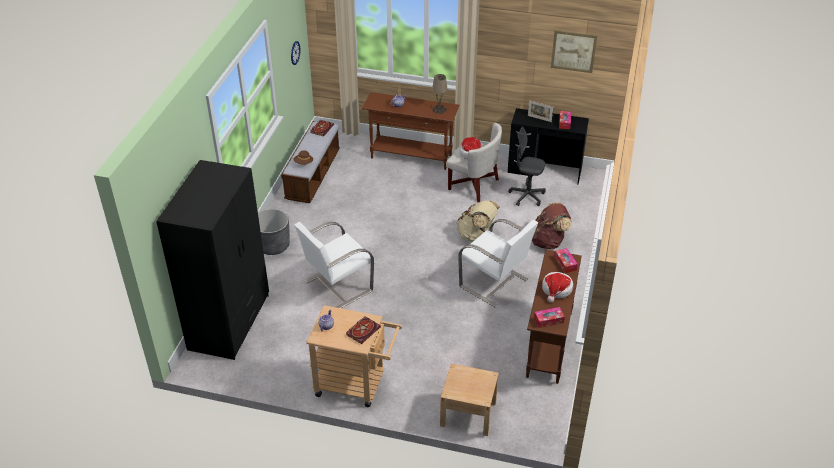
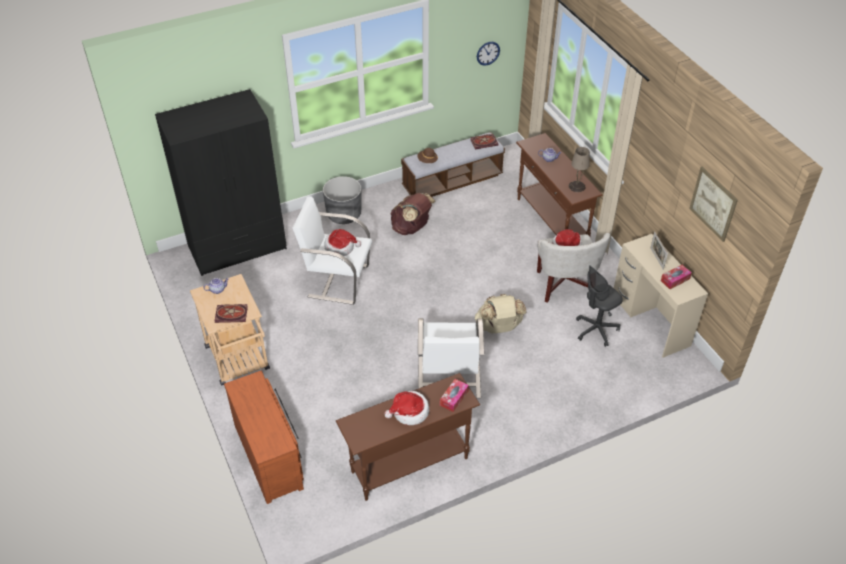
camera: 50 degrees right, 5 degrees up
beige nightstand [440,364,499,436] -> brown dresser [224,371,304,504]
black desk [508,108,589,184] -> beige desk [614,234,708,357]
grey office chair [508,127,546,206] -> grey office chair turned 105 degrees counterclockwise [576,265,623,347]
brown backpack [532,202,572,250] -> brown backpack moved to [390,193,435,235]
tissue box [534,307,565,328] -> none
none -> hat [325,229,361,256]

